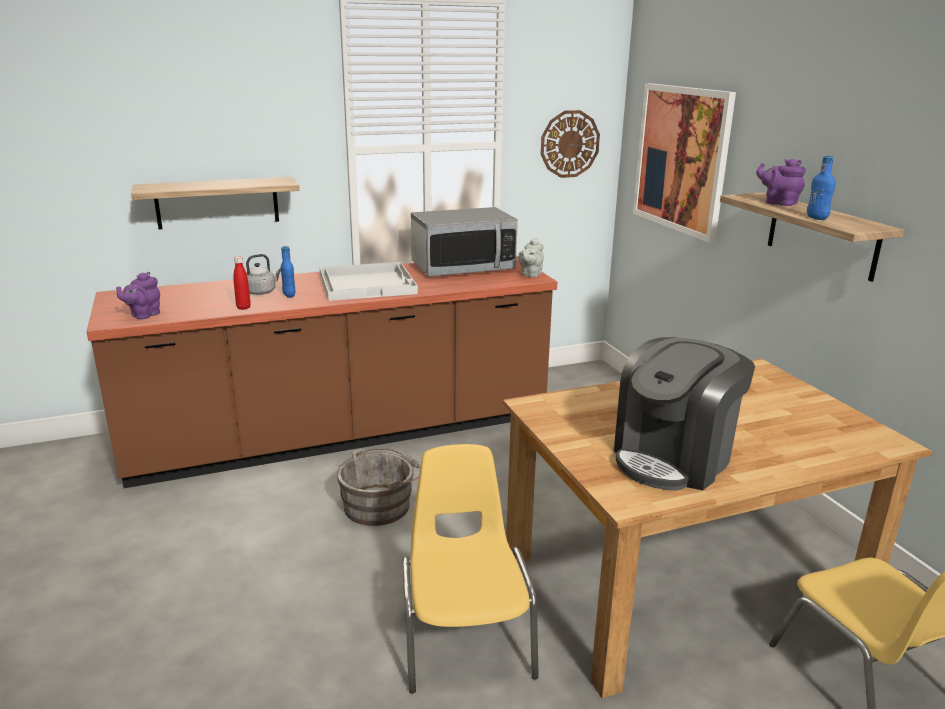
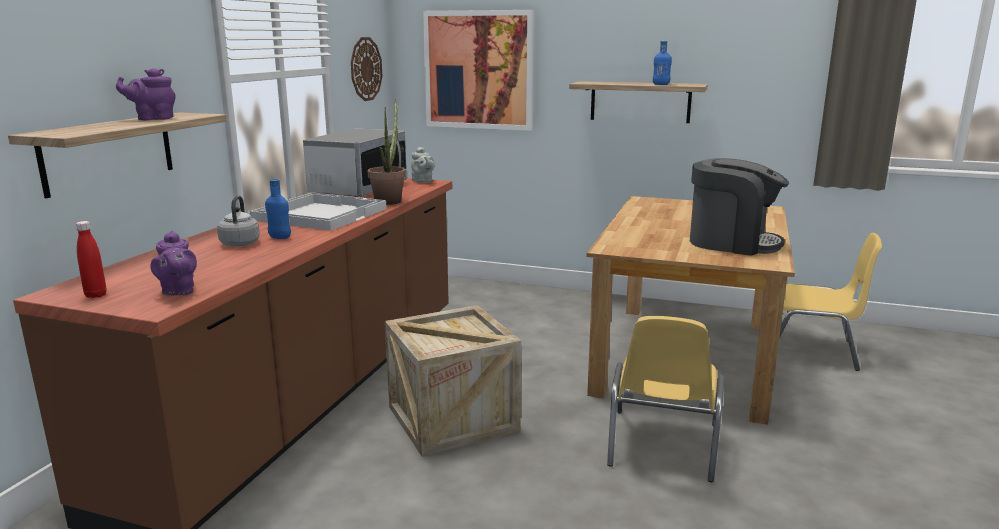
camera: 50 degrees left, 5 degrees down
red bottle [233,257,251,310] -> red bottle moved to [76,221,107,298]
grey bucket [337,448,420,526] -> crate [385,305,521,457]
yellow chair [403,444,539,693] -> yellow chair turned 105 degrees counterclockwise [607,316,724,482]
coffee machine [614,337,755,490] -> coffee machine turned 60 degrees counterclockwise [690,158,789,256]
purple teapot [756,159,806,206] -> purple teapot moved to [116,68,176,120]
none -> potted plant [368,99,406,205]

